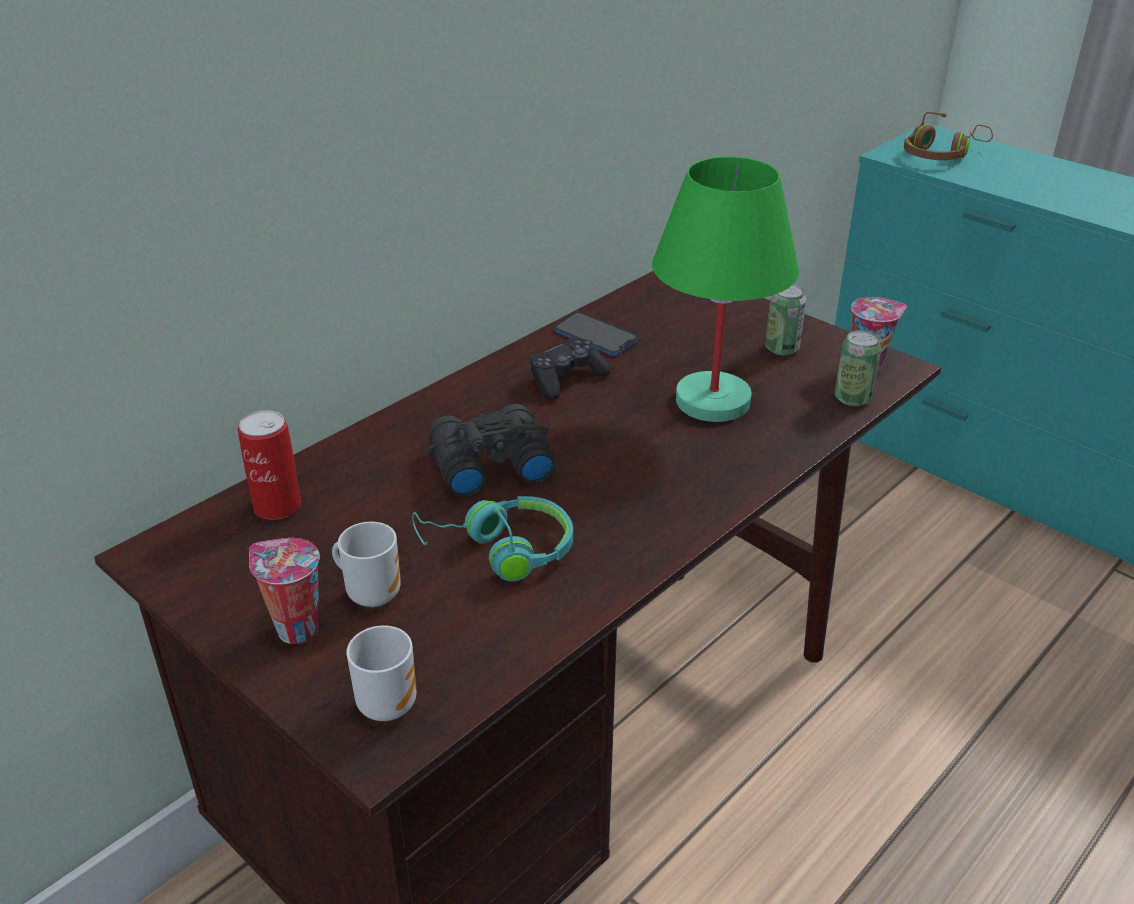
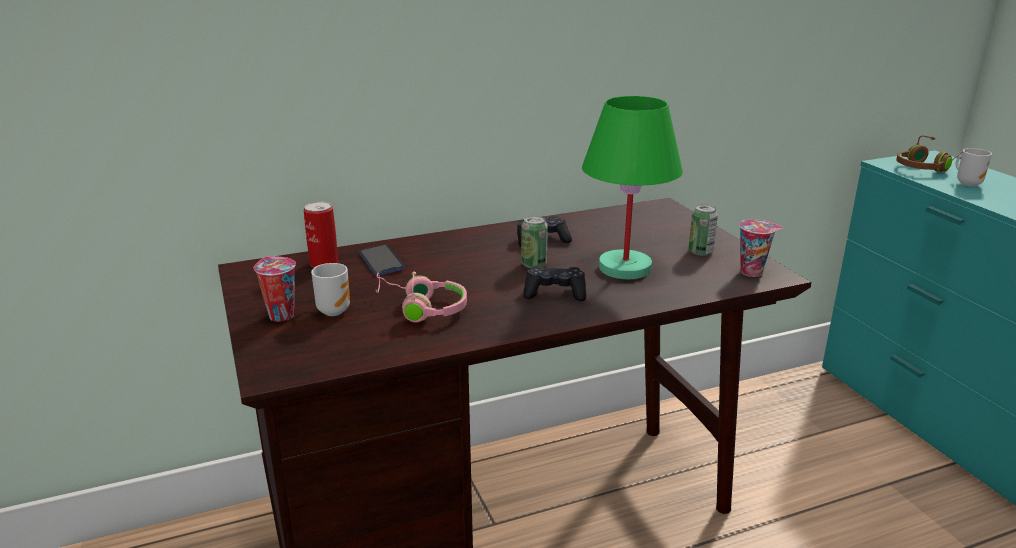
camera: 25 degrees right, 10 degrees down
mug [346,625,416,721] -> mug moved to [955,148,992,187]
turquoise headphones [412,496,573,582] -> pink headphones [375,272,467,322]
black binoculars [428,404,556,498] -> none
phone [554,312,638,356] -> phone moved to [359,244,404,275]
can [834,330,881,406] -> can moved to [521,216,548,269]
none -> black game controller [523,266,586,301]

